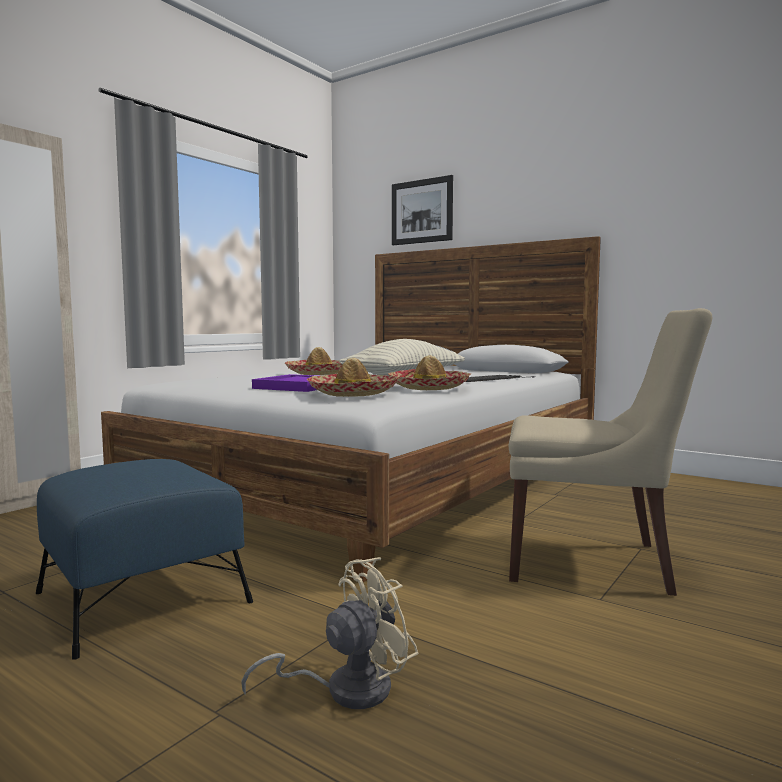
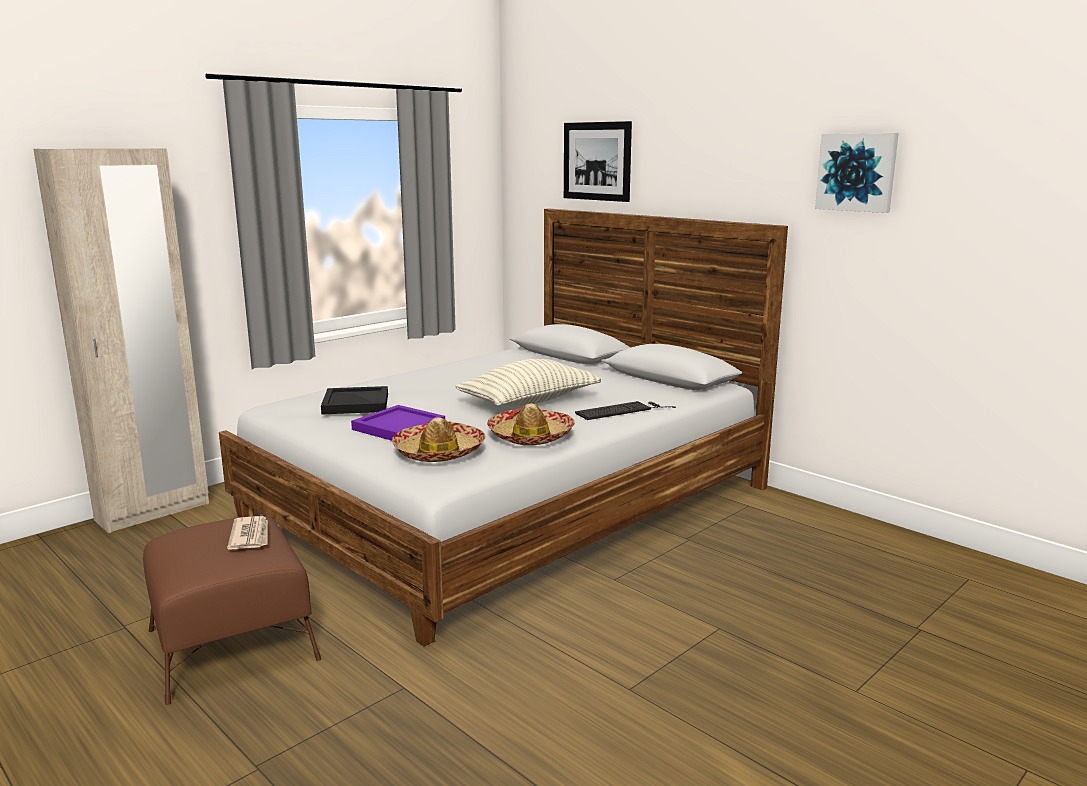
camera: 10 degrees right, 10 degrees up
blue ottoman [36,459,253,660] -> brown ottoman [143,516,321,705]
beige fan [241,557,419,709] -> none
hat [285,347,343,375] -> none
beige chair [509,308,712,596] -> none
none -> newspaper [227,516,268,550]
none -> black tray [321,386,388,415]
none -> picture [815,133,899,213]

